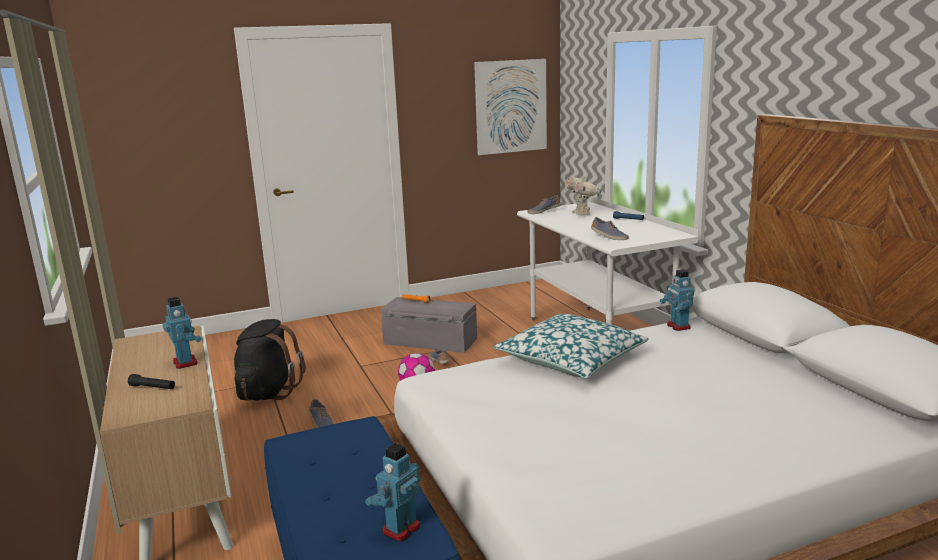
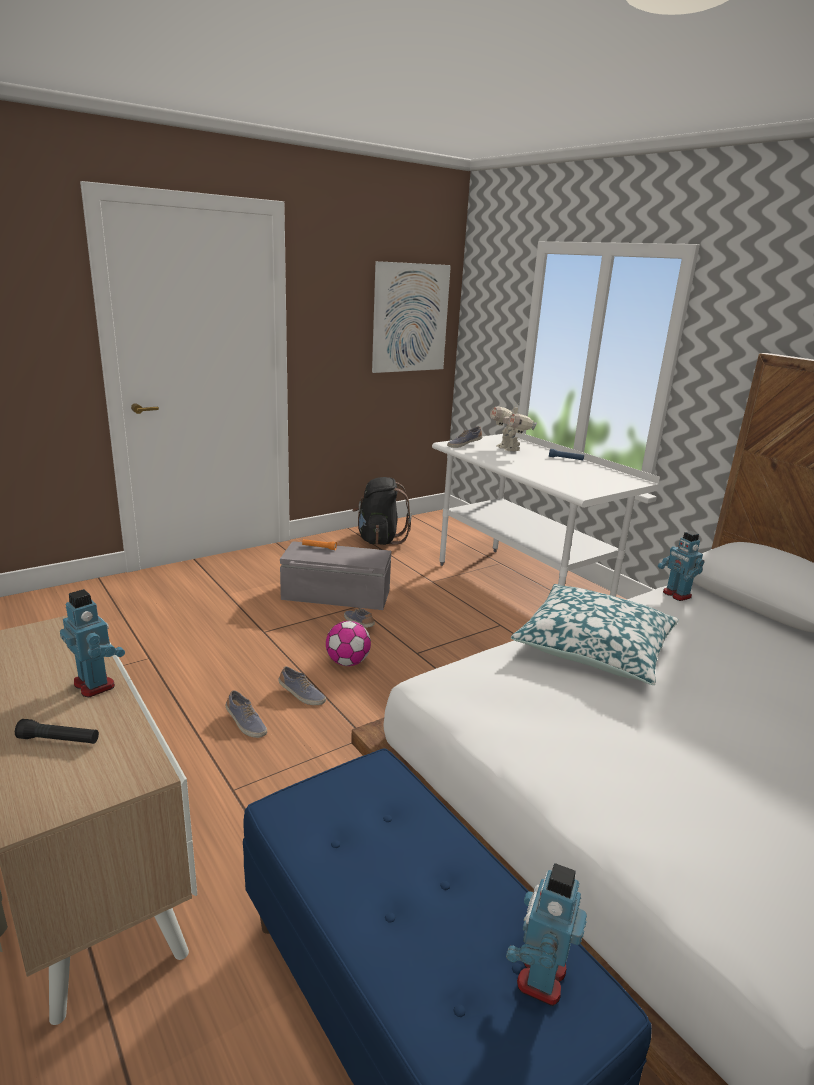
camera: 15 degrees left, 5 degrees up
black backpack [233,319,306,401] -> black backpack moved to [352,477,412,545]
shoe [591,217,629,240] -> shoe moved to [278,666,326,705]

